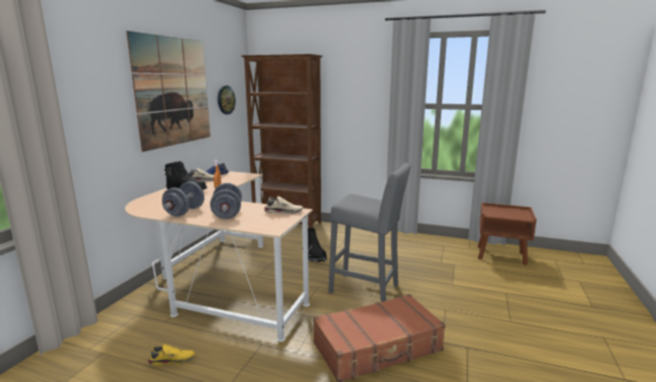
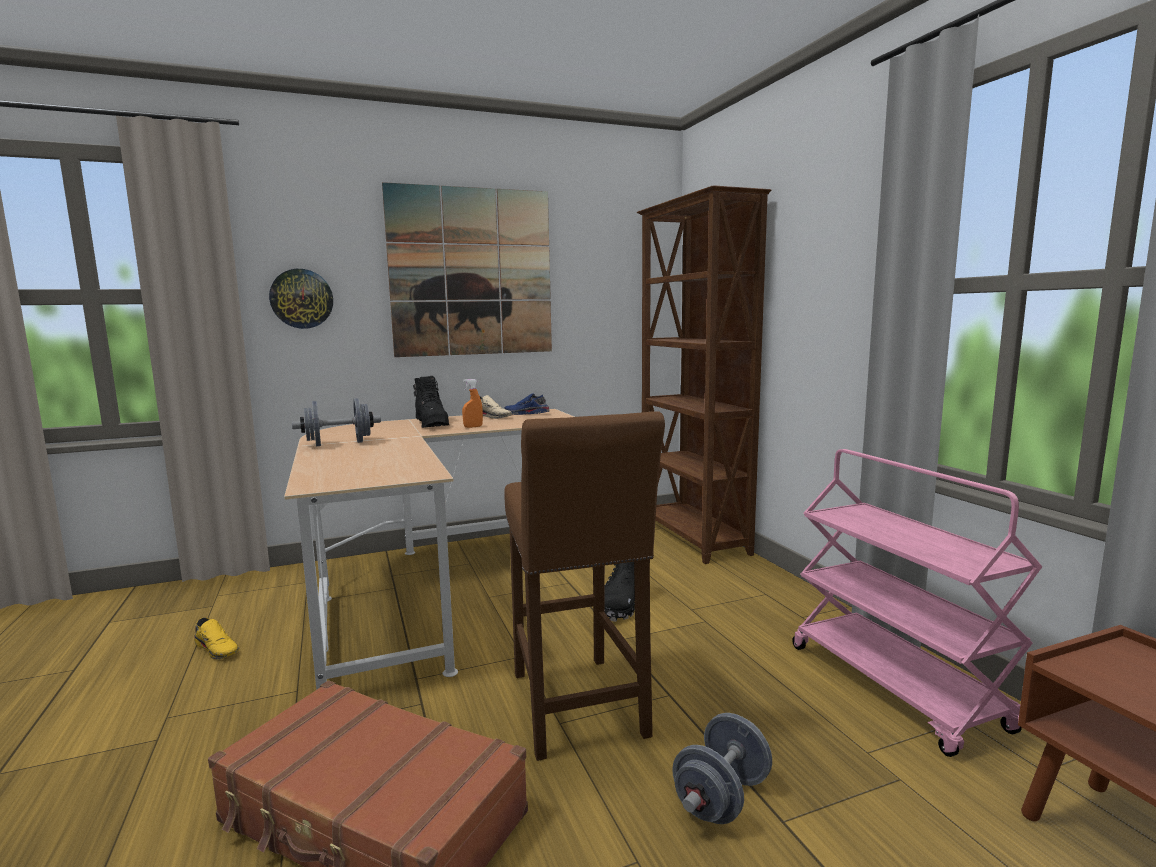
camera: 50 degrees right, 5 degrees down
grey dumbbell [210,183,242,219] -> grey dumbbell moved to [672,713,772,824]
wall clock [218,85,235,115] -> wall clock moved to [269,269,333,329]
beige shoe [264,196,303,214] -> none
grey stool [328,163,411,302] -> brown stool [504,411,665,761]
none -> pink cart [792,449,1043,757]

